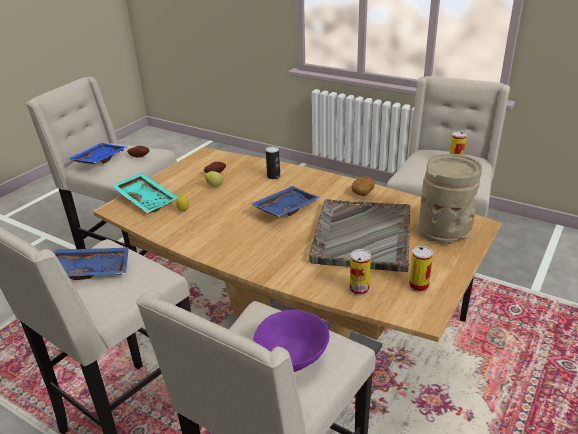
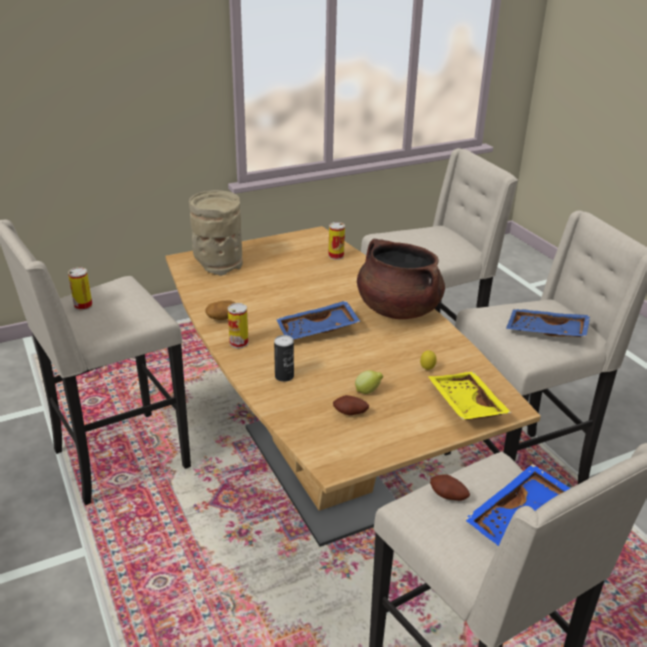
camera: 150 degrees left, 0 degrees up
turquoise tray [112,173,178,213] -> yellow tray [429,372,512,420]
purple bowl [253,310,329,372] -> none
grey tray [309,199,410,272] -> none
can [409,246,433,292] -> can moved to [228,303,249,348]
none -> brown cooking pot [357,239,445,319]

